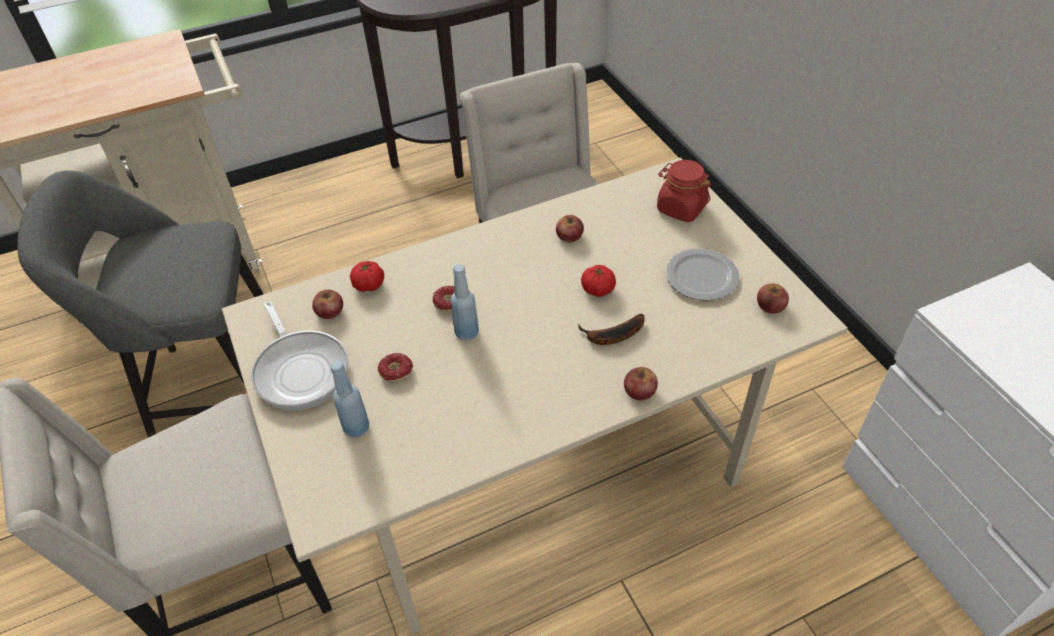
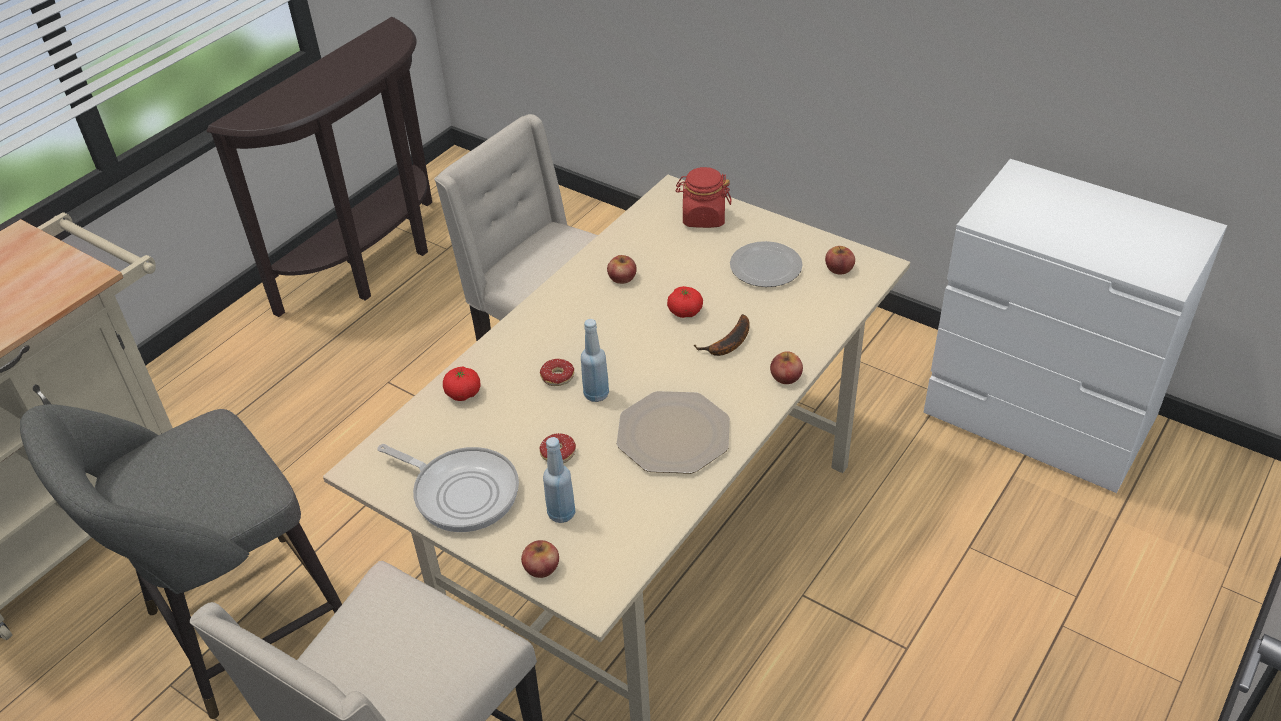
camera: 30 degrees left, 5 degrees down
apple [312,290,343,319] -> apple moved to [521,540,559,578]
none -> plate [616,391,730,474]

